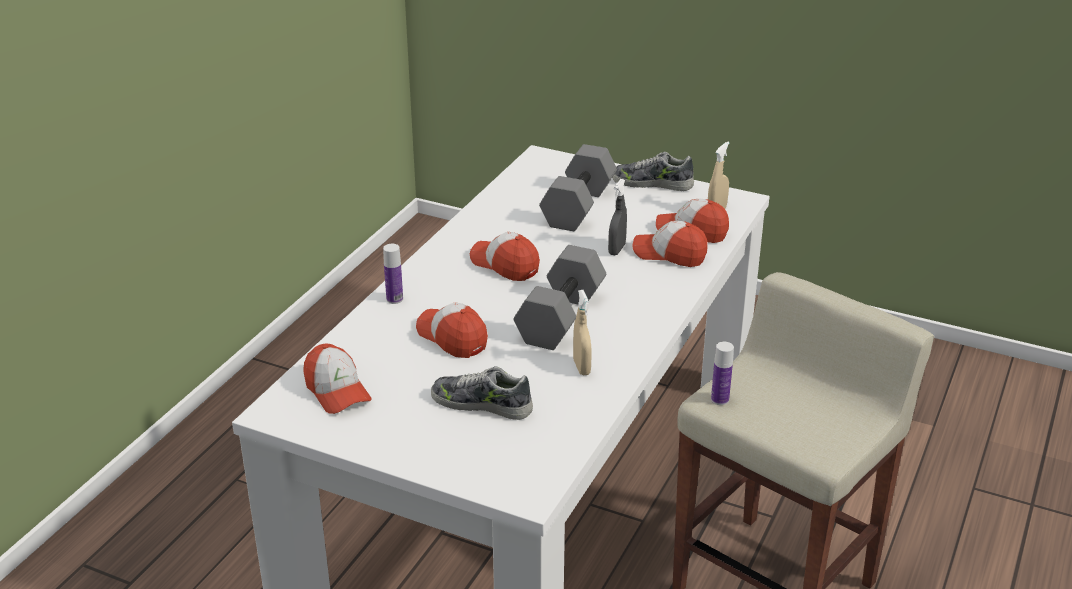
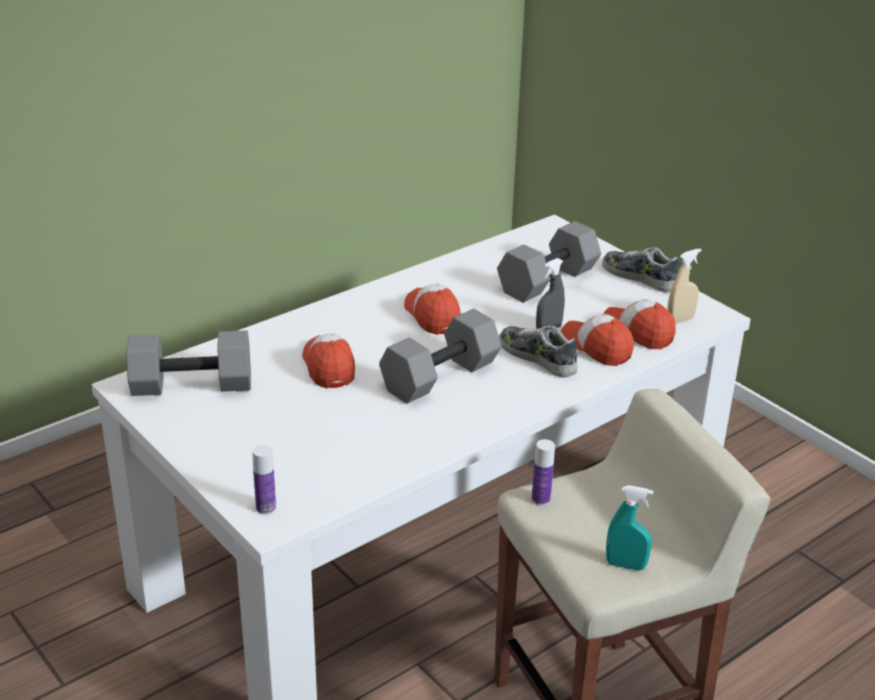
camera: 25 degrees right, 0 degrees up
cap [303,343,372,414] -> grey dumbbell [126,330,251,396]
bottle [383,244,403,304] -> bottle moved to [252,445,276,515]
shoe [431,366,533,420] -> shoe moved to [499,326,578,377]
beige spray bottle [573,290,592,375] -> none
none -> turquoise spray bottle [606,485,653,571]

